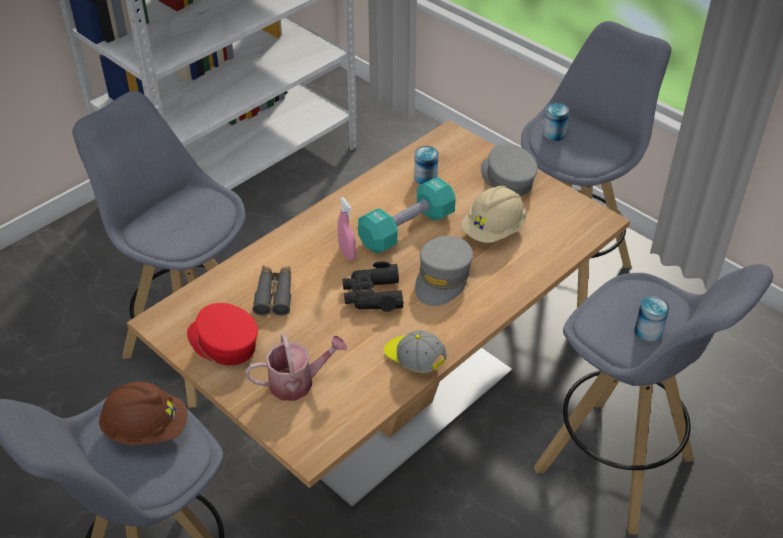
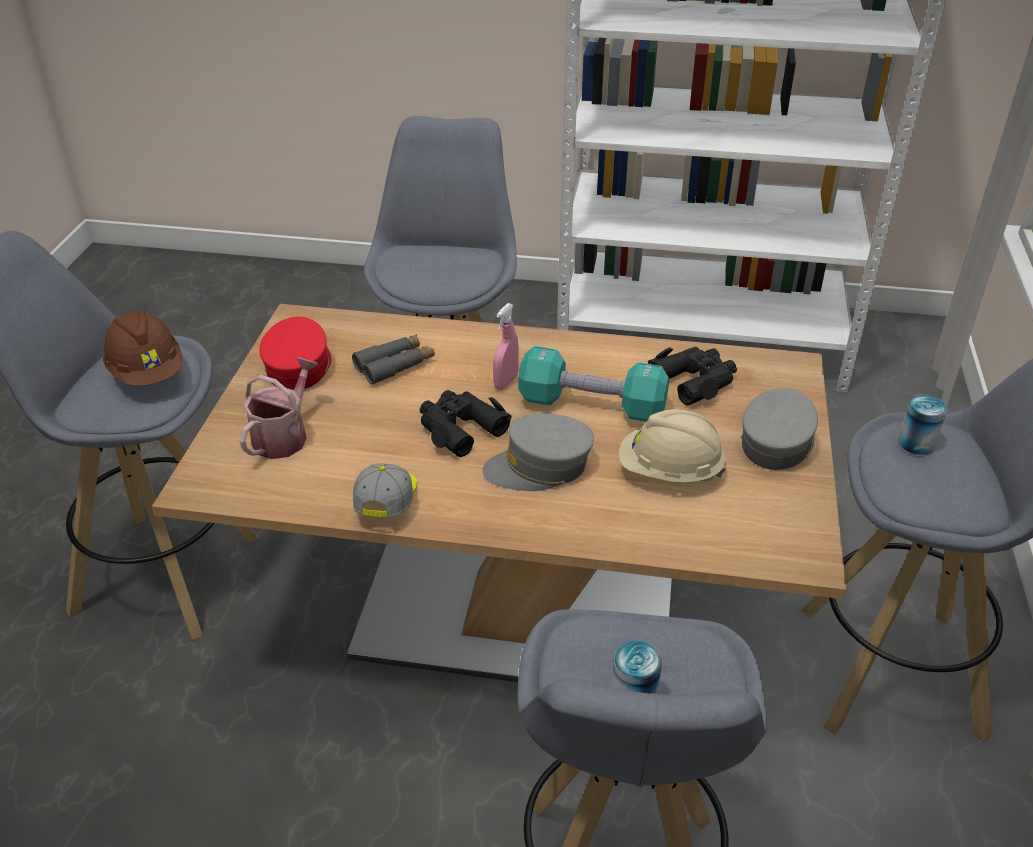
camera: 55 degrees right, 5 degrees down
watering can [245,333,347,401] -> watering can turned 105 degrees counterclockwise [240,357,319,459]
can [414,146,438,185] -> black binoculars [648,347,737,406]

